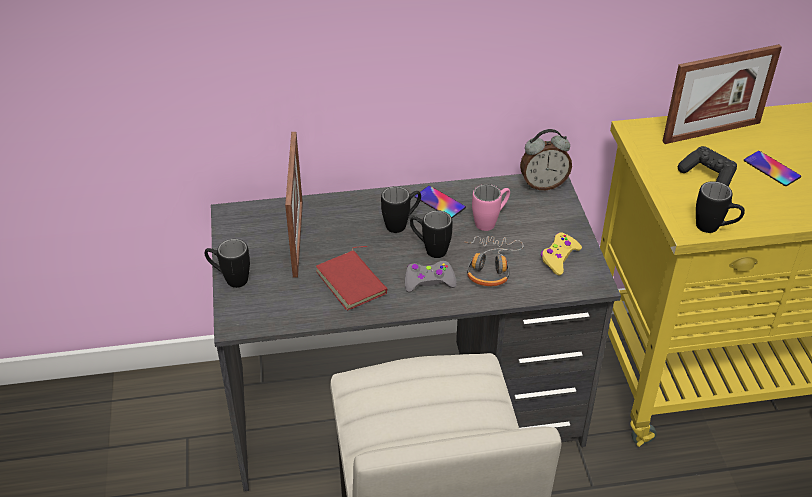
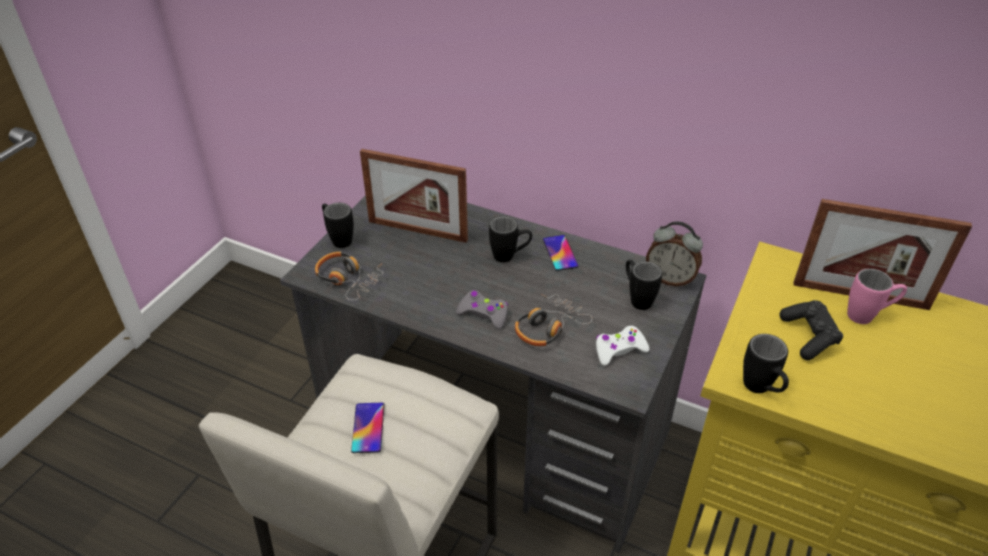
camera: 35 degrees right, 0 degrees up
picture frame [285,132,303,278] -> picture frame turned 75 degrees clockwise [360,149,468,243]
red book [316,246,388,311] -> none
black mug [410,210,453,258] -> black mug moved to [626,260,662,310]
pink mug [472,184,510,231] -> pink mug moved to [847,268,907,324]
yellow game controller [541,232,582,275] -> white game controller [596,326,649,366]
phone [744,151,801,186] -> phone moved to [351,403,384,453]
none -> headphones [315,252,383,300]

